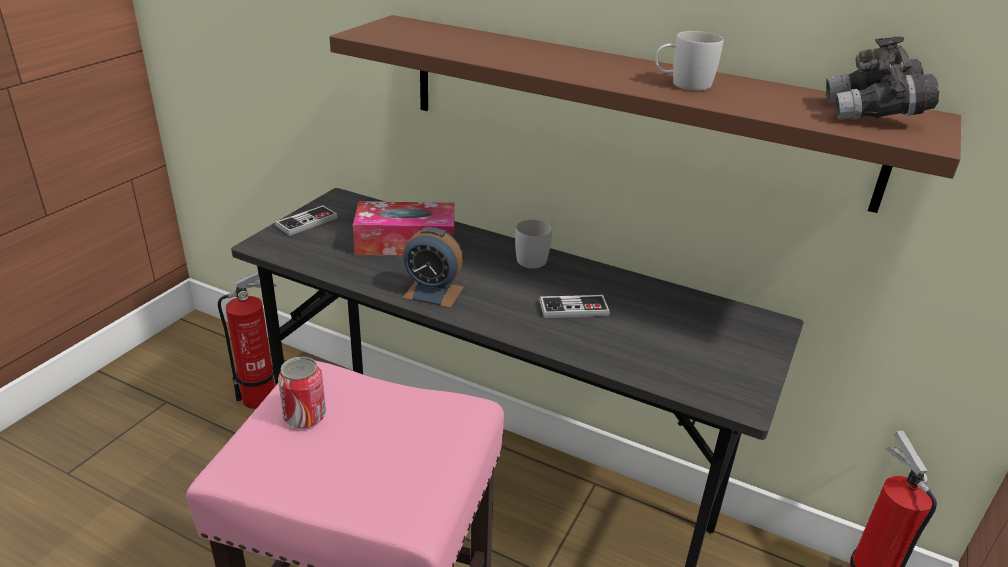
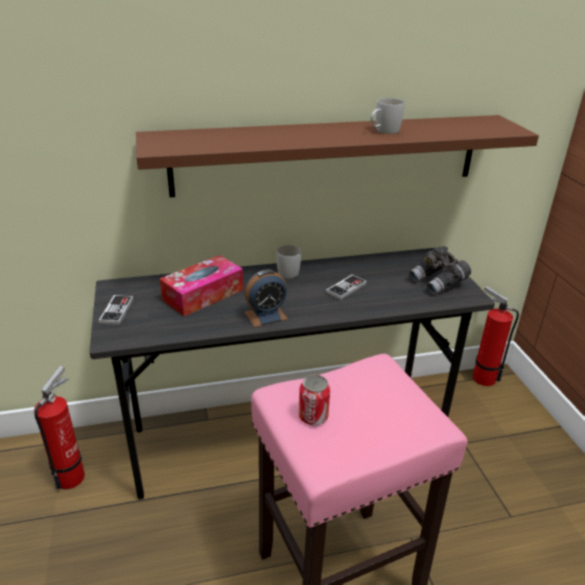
camera: 40 degrees left, 0 degrees up
grey binoculars [826,37,939,120] -> grey binoculars moved to [409,246,471,295]

